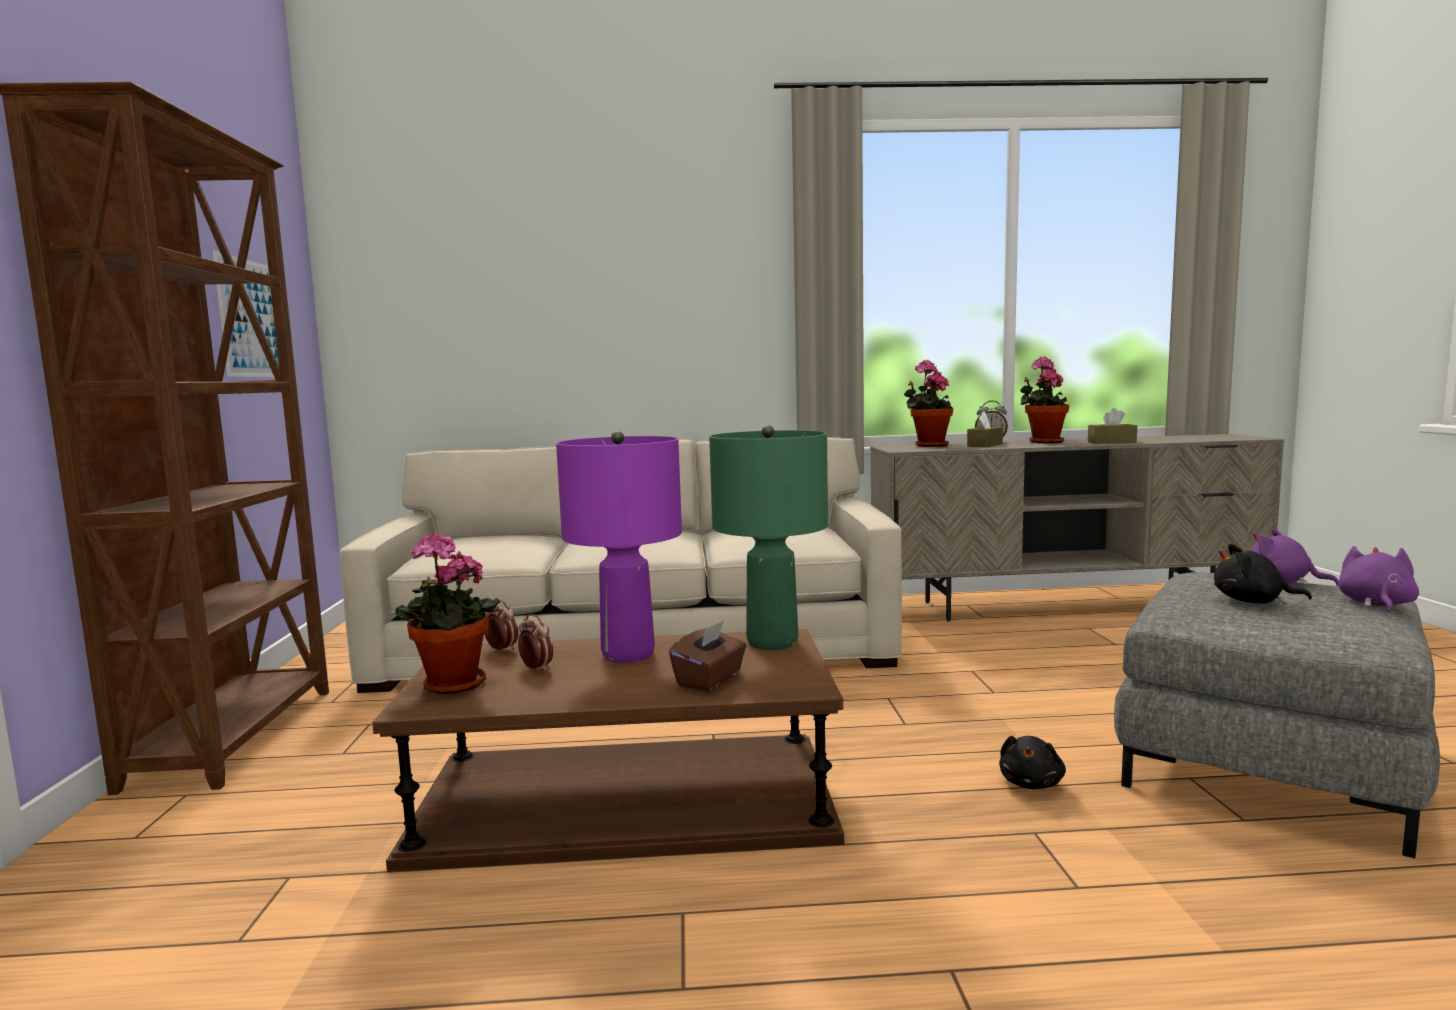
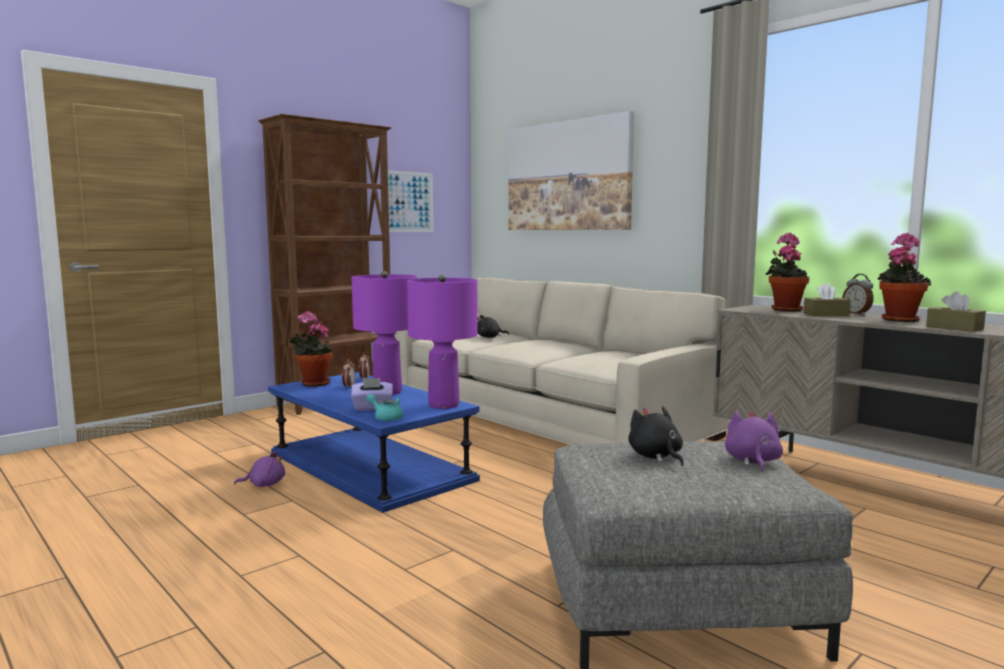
camera: 50 degrees right, 0 degrees up
brown coffee table [372,629,844,872] -> blue coffee table [268,372,480,513]
brown tissue box [669,620,747,692] -> purple tissue box [351,378,393,411]
green table lamp [709,425,828,650] -> purple table lamp [407,275,478,409]
black plush toy [999,736,1066,789] -> black plush toy moved to [478,315,509,338]
purple plush toy [1338,546,1419,613] -> purple plush toy moved to [234,451,285,487]
none -> turquoise teapot [366,394,403,421]
none -> picture [508,111,634,230]

